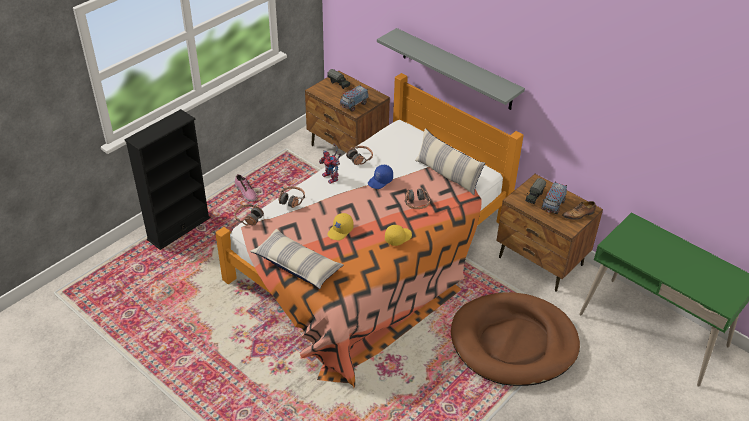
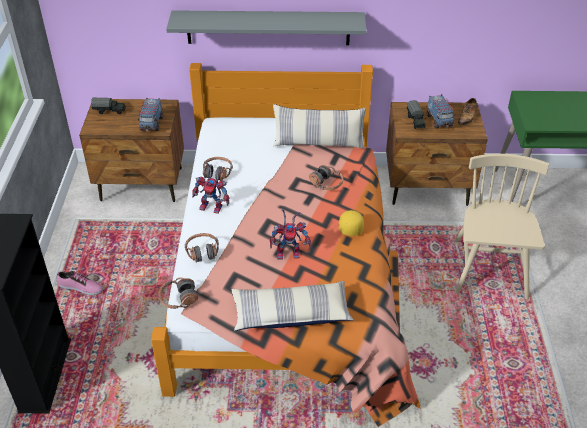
camera: 40 degrees left, 0 degrees up
yellow cap [328,213,354,240] -> toy robot [270,209,311,260]
blue cap [368,165,393,189] -> none
brown dog bed [451,292,580,386] -> beige chair [454,154,549,299]

